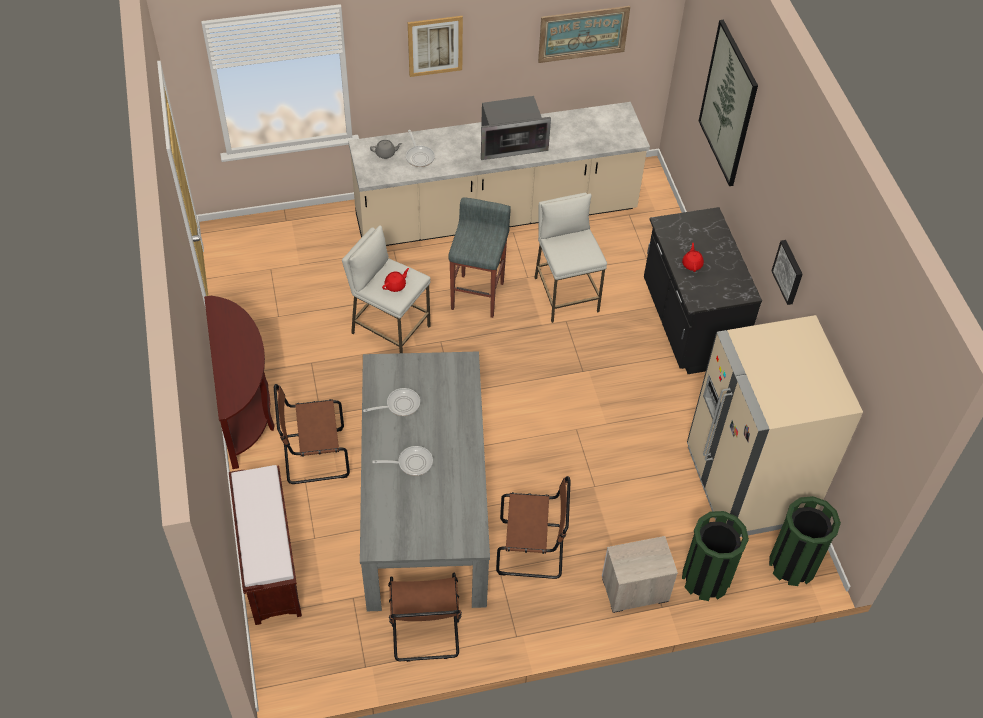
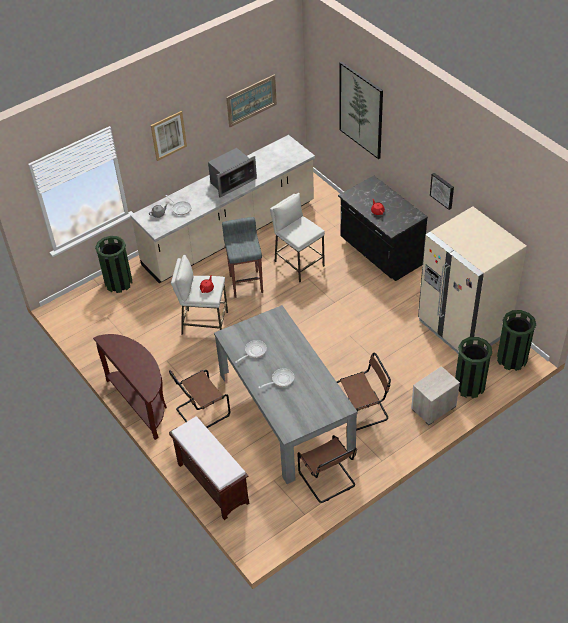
camera: 20 degrees left, 5 degrees down
none -> green trash can [95,236,132,293]

